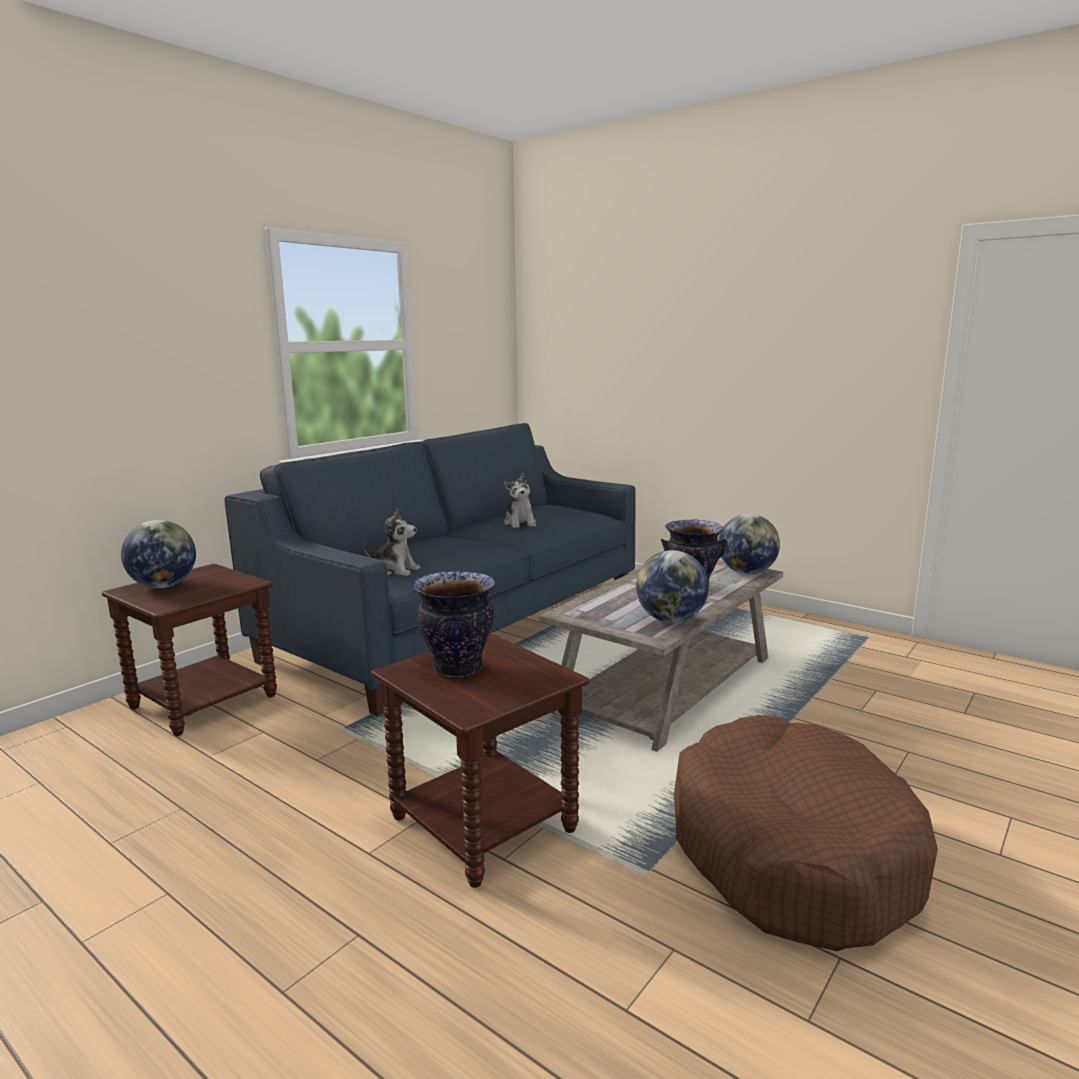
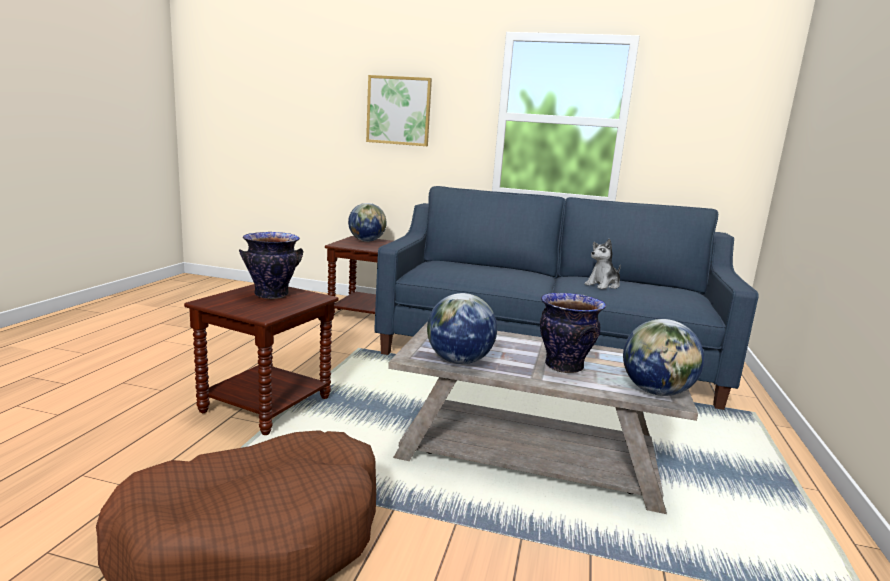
camera: 65 degrees right, 0 degrees up
plush toy [364,508,420,576] -> none
none -> picture [366,75,432,146]

